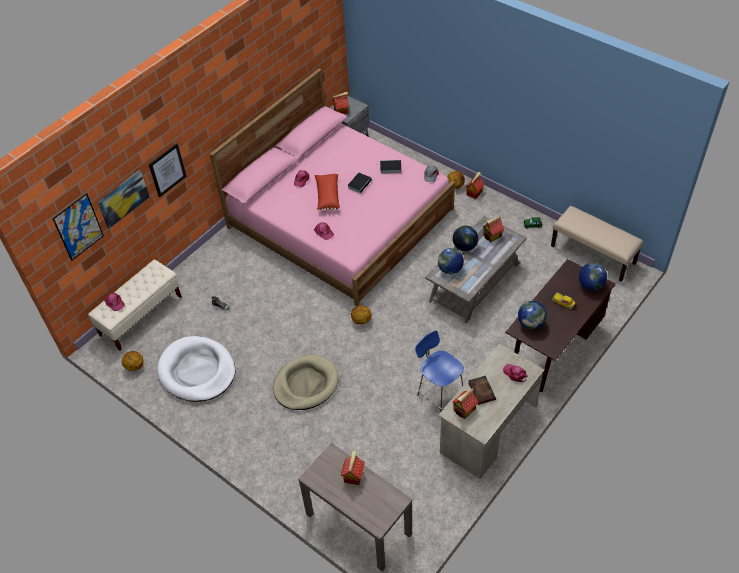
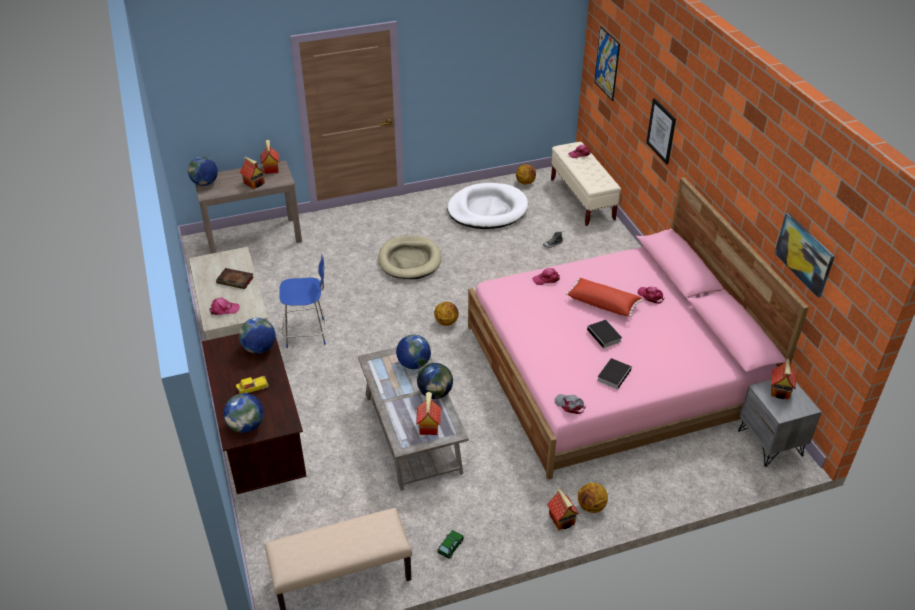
camera: 120 degrees right, 10 degrees down
picture [98,170,150,229] -> picture moved to [774,213,835,298]
toy house [452,388,479,419] -> toy house moved to [260,139,279,174]
none -> globe [188,157,218,186]

